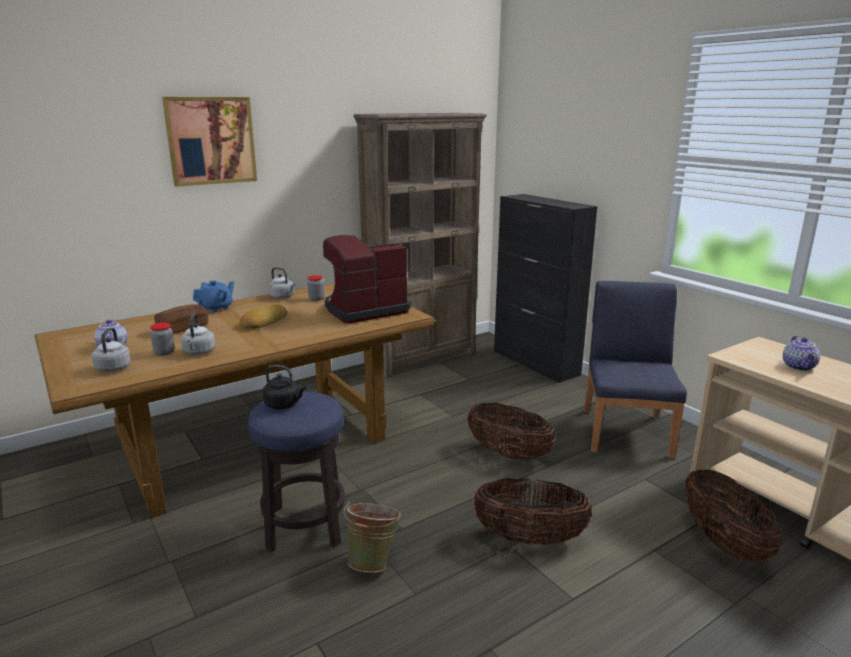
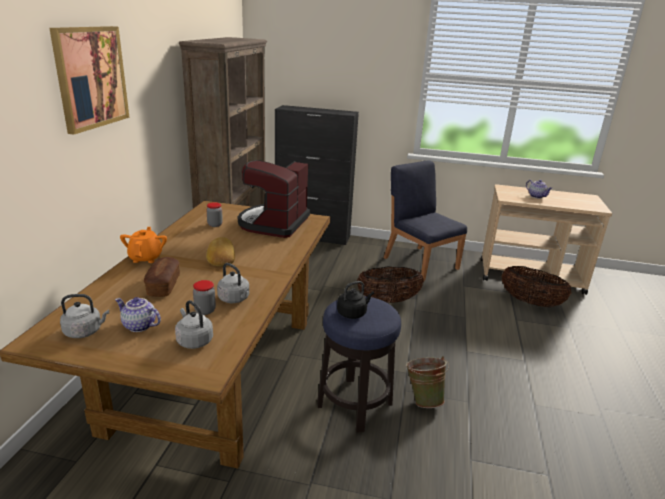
camera: 45 degrees left, 5 degrees up
blue teapot [193,280,234,313] -> orange teapot [120,227,167,263]
grey kettle [268,267,295,299] -> grey kettle moved to [60,294,109,338]
basket [473,478,592,545] -> none

